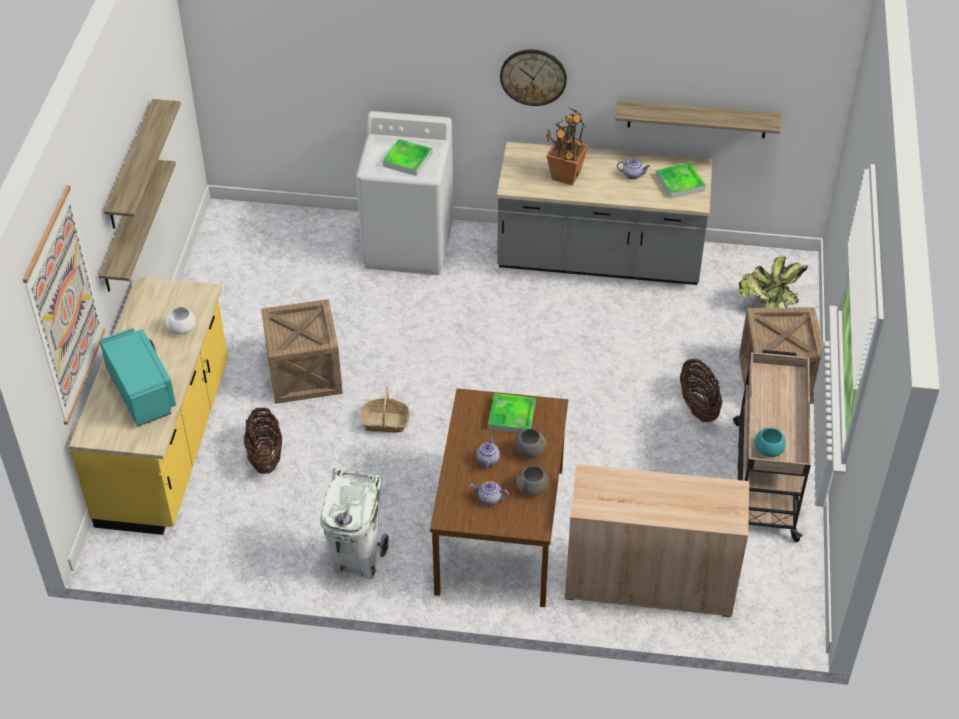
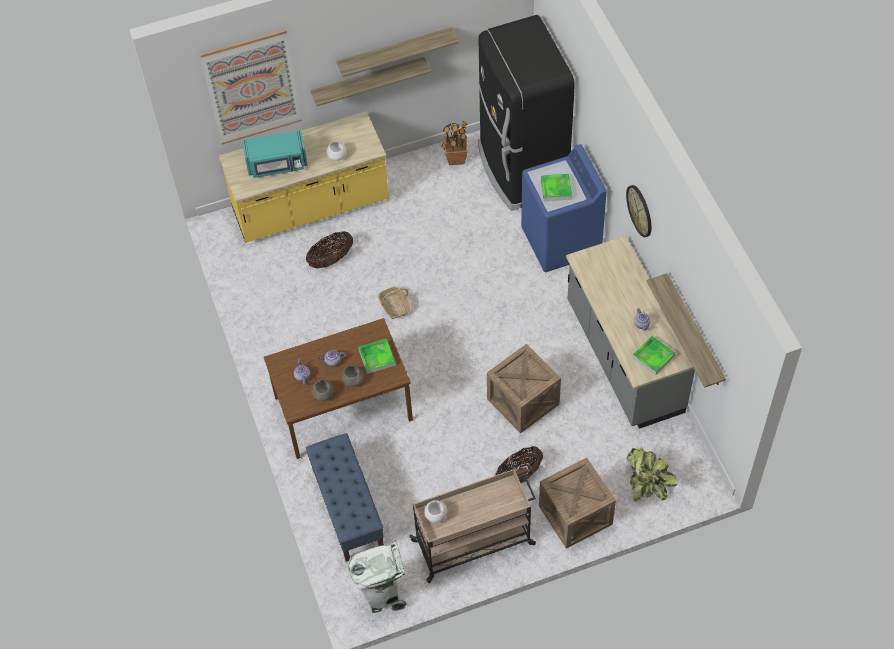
camera: 65 degrees right, 10 degrees up
turquoise microwave [99,328,176,427] -> turquoise microwave turned 45 degrees clockwise [242,130,308,178]
crate [261,299,343,404] -> crate moved to [487,344,561,433]
white trash can [320,468,389,579] -> white trash can moved to [348,541,407,613]
white washing machine [356,111,454,275] -> blue washing machine [521,144,607,272]
potted plant [546,108,588,185] -> potted plant moved to [442,121,468,165]
beige cabinet [565,464,749,617] -> blue bench [306,433,384,562]
turquoise bowl [754,428,786,457] -> white bowl [424,500,447,523]
none -> black fridge [478,15,575,211]

